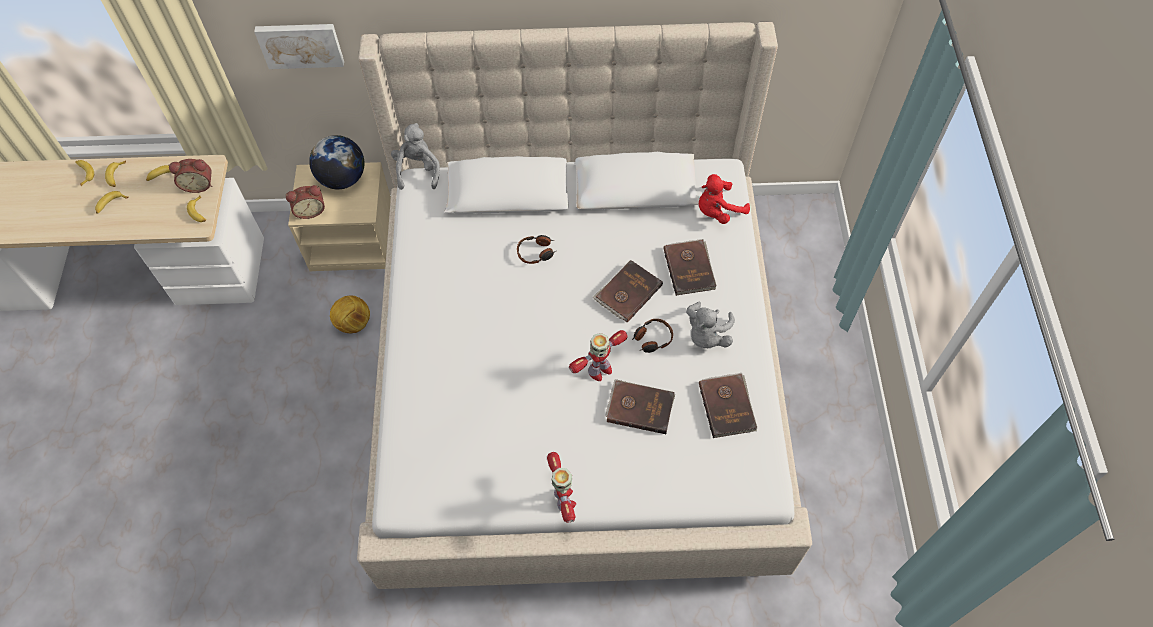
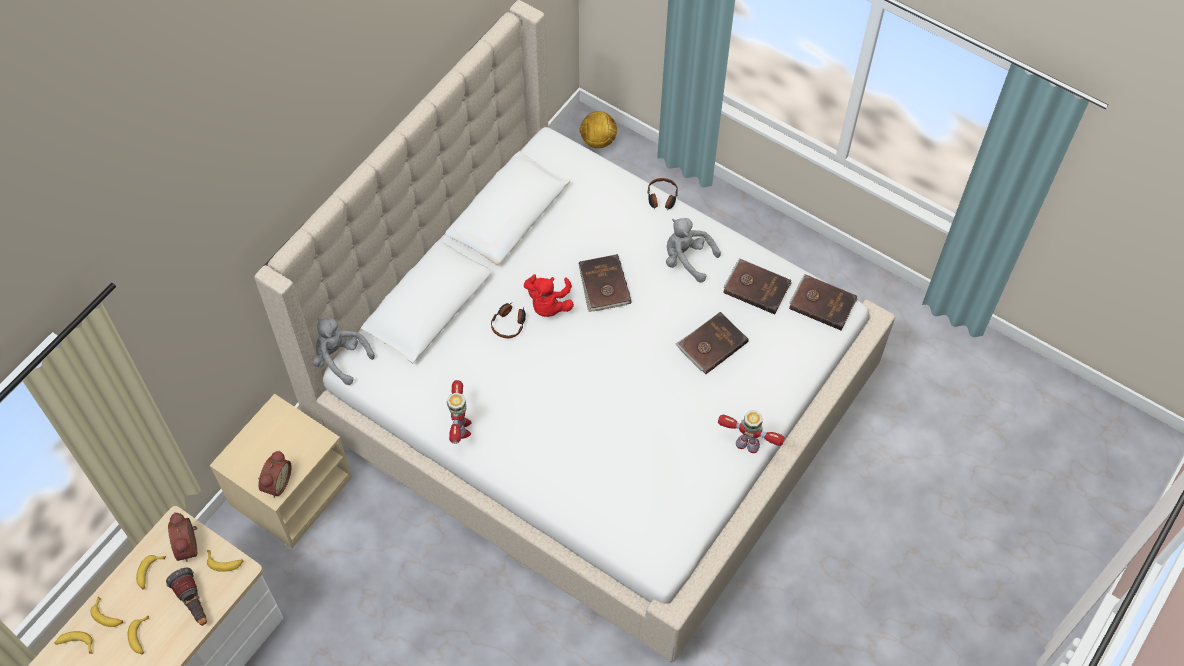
camera: 55 degrees left, 0 degrees up
alarm clock [168,159,213,193] -> alarm clock turned 135 degrees clockwise [168,512,197,562]
picture [254,24,344,69] -> none
globe [309,135,365,189] -> none
football [330,295,370,333] -> football moved to [579,111,617,148]
toy robot [569,330,628,381] -> toy robot moved to [447,380,472,444]
headphones [632,319,673,353] -> headphones moved to [648,178,678,211]
brown book [663,239,717,296] -> brown book moved to [789,274,858,330]
grey plush toy [686,301,735,348] -> grey plush toy turned 150 degrees clockwise [666,218,721,282]
red plush toy [699,174,750,224] -> red plush toy moved to [524,274,574,317]
none -> flashlight [166,568,207,626]

